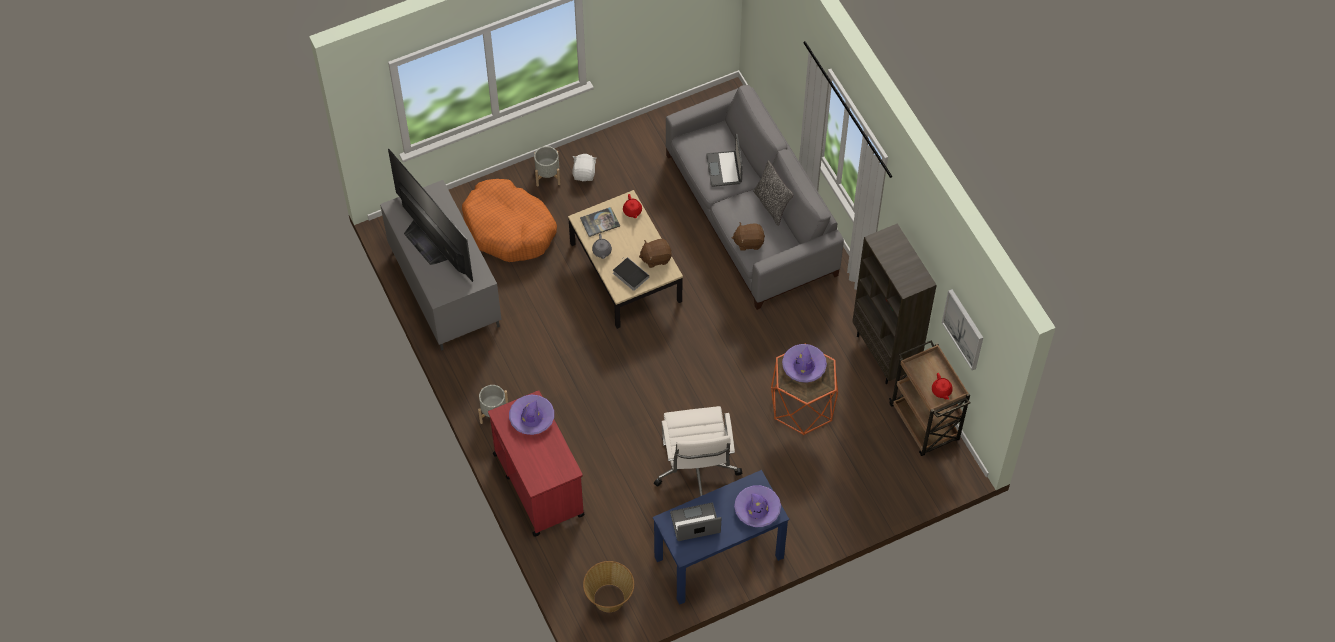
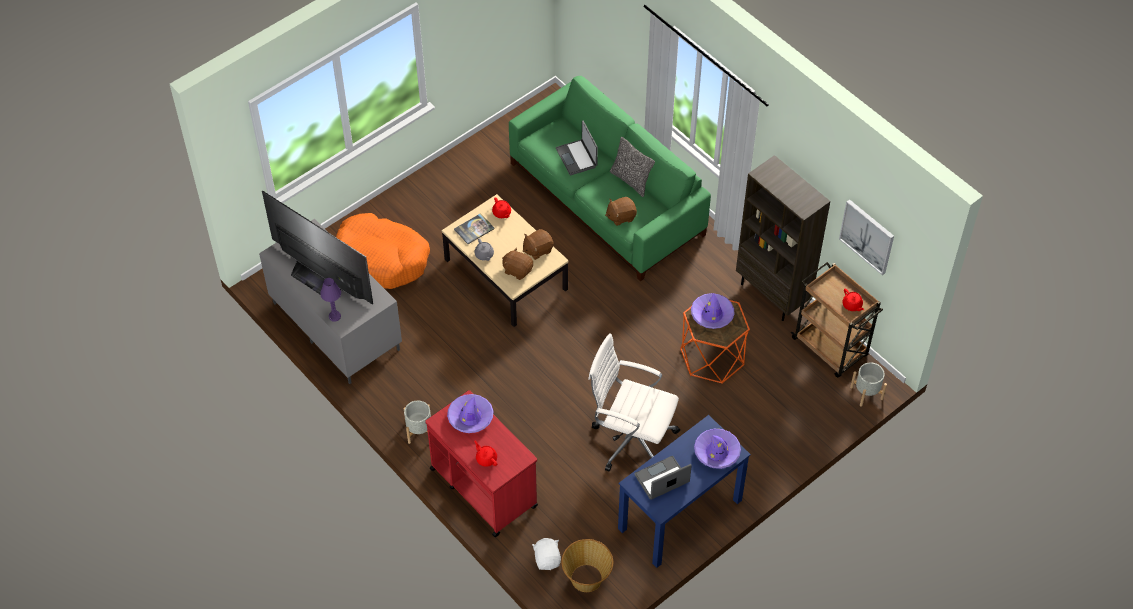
camera: 15 degrees left, 5 degrees down
grey planter [534,146,560,186] -> grey planter moved to [850,362,887,407]
white plush toy [572,154,597,181] -> white plush toy moved to [532,538,561,570]
book [613,257,649,291] -> brown plush toy [502,248,533,280]
white office chair [654,406,743,496] -> white office chair turned 135 degrees clockwise [588,333,680,472]
grey sofa [666,85,844,310] -> green sofa [509,76,711,281]
none -> purple table lamp [320,278,341,322]
none -> red teapot [474,441,497,467]

